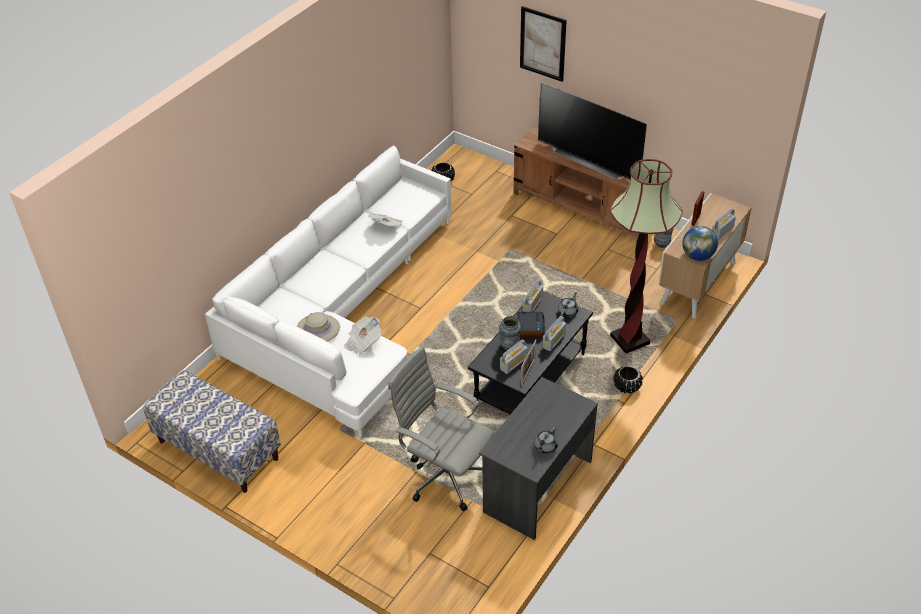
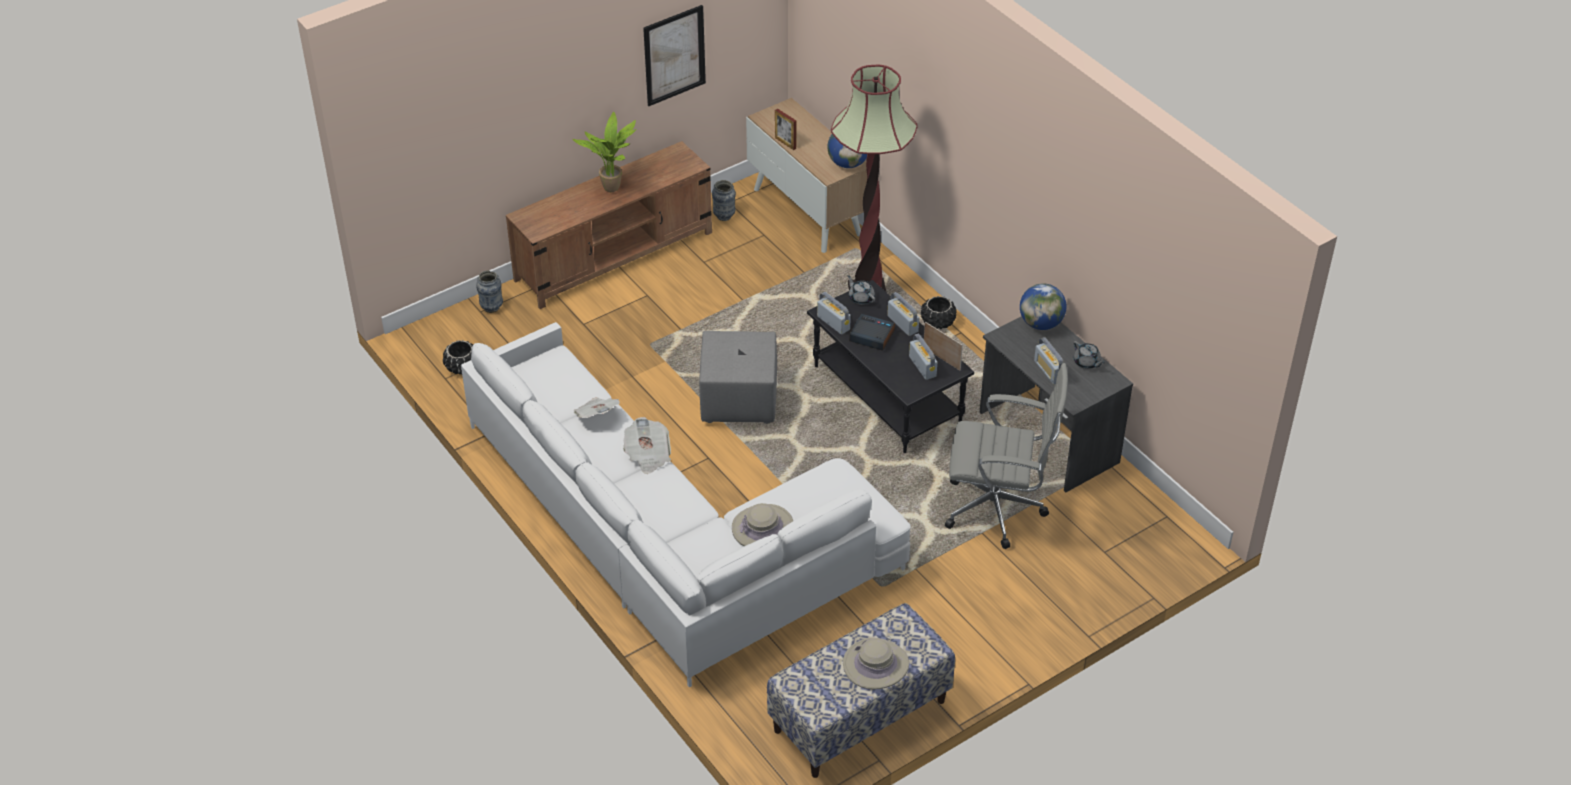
camera: 70 degrees left, 0 degrees up
newspaper [344,316,382,355] -> newspaper moved to [623,417,671,474]
grey office chair [388,346,494,511] -> grey office chair turned 135 degrees counterclockwise [945,363,1068,549]
vase [499,316,521,351] -> vase moved to [476,270,503,313]
picture [520,6,567,82] -> picture moved to [643,5,706,106]
television [538,82,647,180] -> potted plant [572,112,636,192]
radio [712,209,736,240] -> radio moved to [1034,337,1063,385]
none -> grey ottoman [699,331,777,424]
none -> beige hat [843,638,909,689]
none -> globe [1020,284,1067,330]

